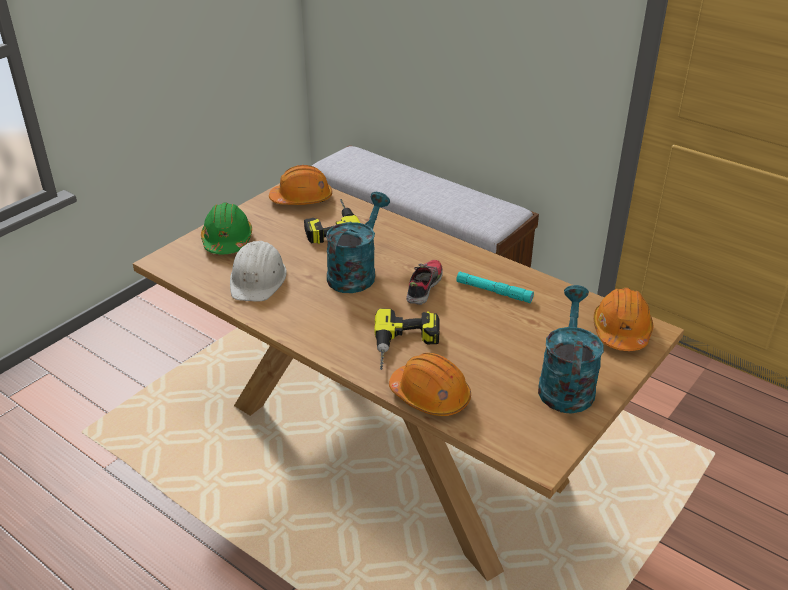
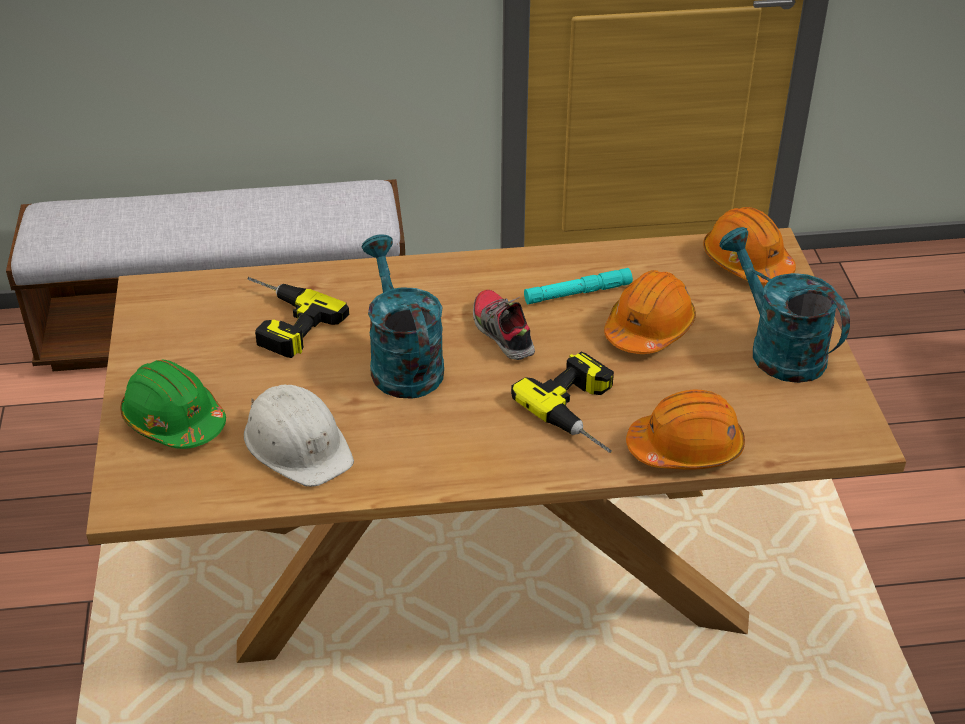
camera: 45 degrees left, 5 degrees up
orange hard hat [269,165,332,205] -> orange hard hat moved to [604,270,696,354]

